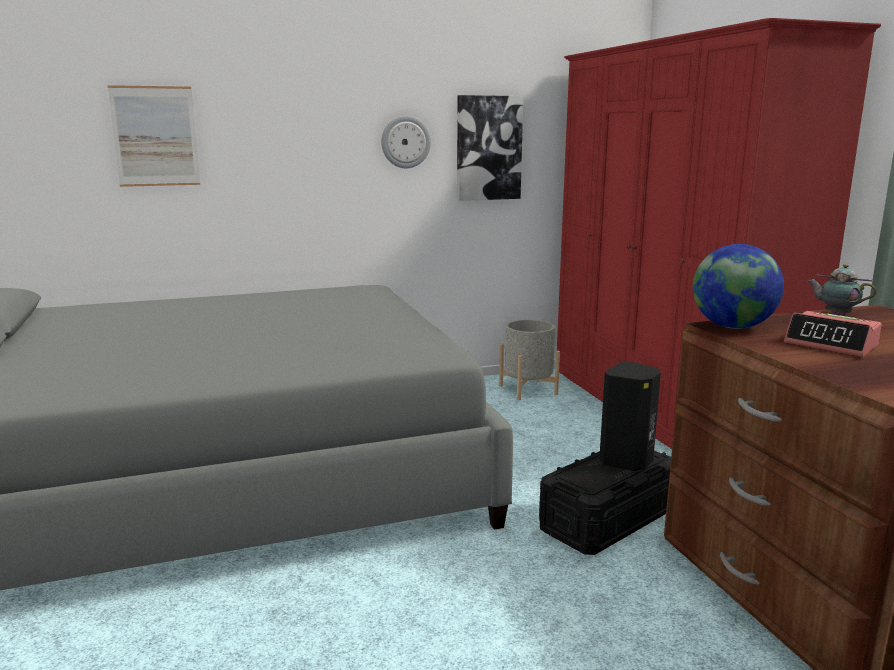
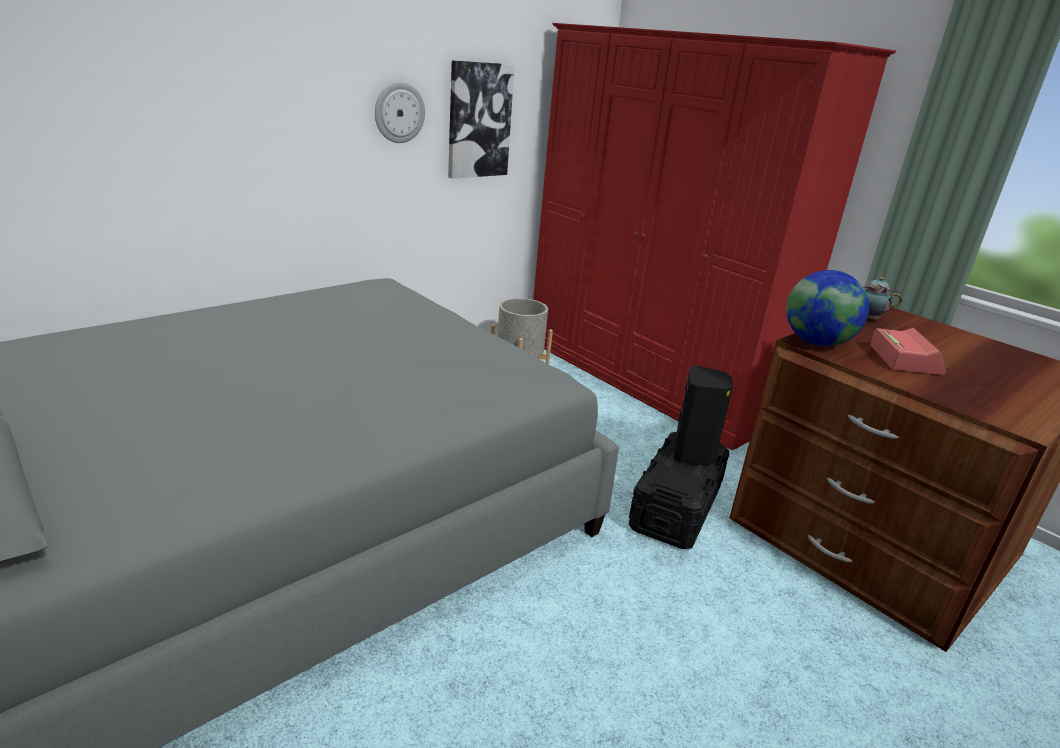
camera: 25 degrees left, 10 degrees up
picture [107,85,200,187] -> none
alarm clock [784,311,882,357] -> alarm clock turned 105 degrees counterclockwise [870,328,946,375]

